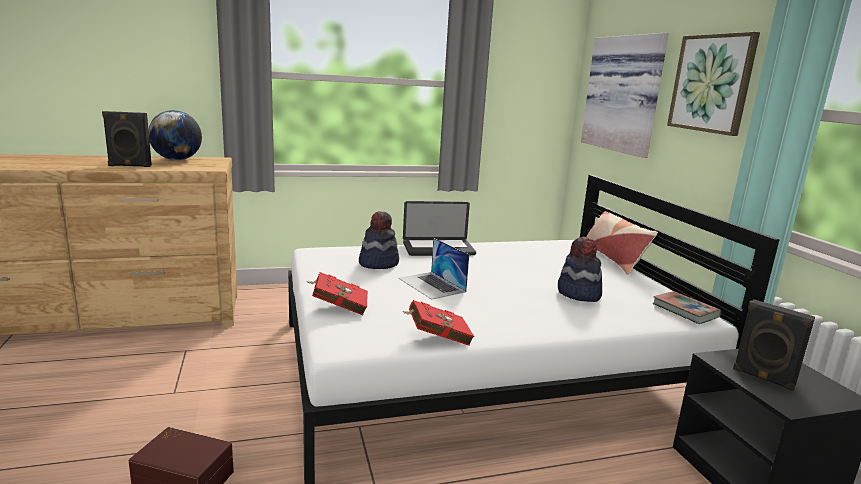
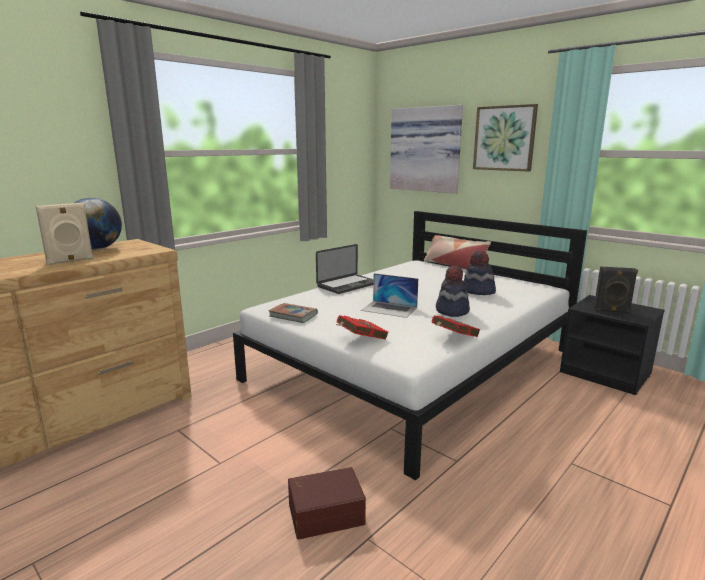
camera: 30 degrees left, 0 degrees up
black speaker [102,111,152,167] -> beige speaker [36,203,94,265]
hat [359,211,399,269] -> hat moved to [436,266,470,317]
book [653,291,721,324] -> book moved to [269,303,318,323]

